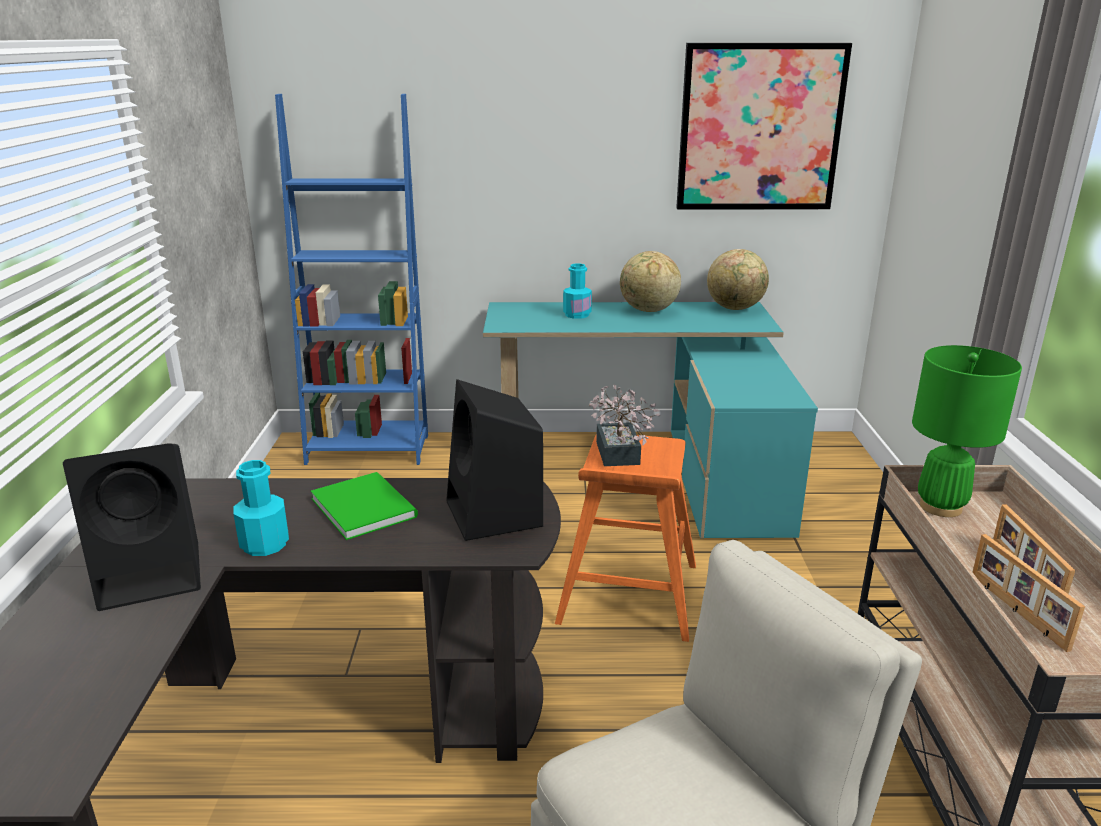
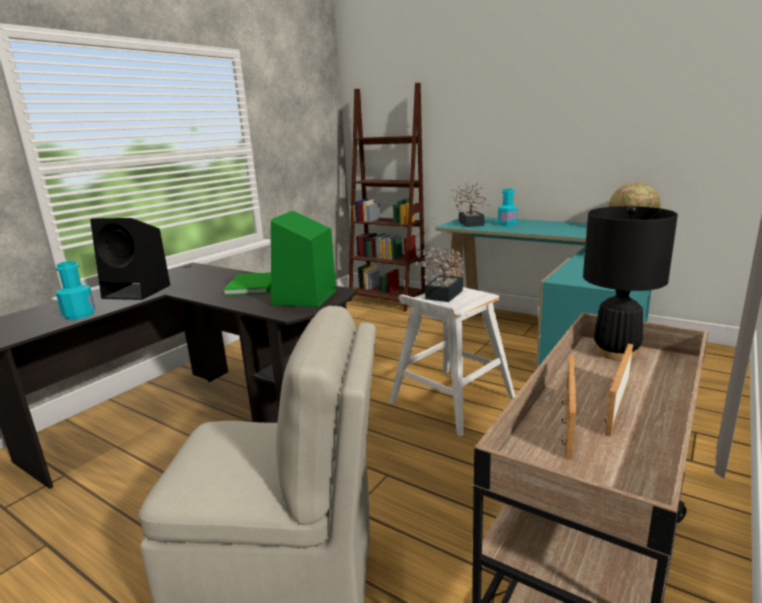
camera: 35 degrees right, 5 degrees down
turquoise bottle [233,460,289,556] -> turquoise bottle moved to [56,261,95,320]
blue bookcase [275,94,428,465] -> brown bookcase [348,83,425,312]
black speaker [446,379,543,541] -> green speaker [271,211,336,307]
orange stool [555,435,696,642] -> white stool [389,287,515,436]
globe [620,251,681,312] -> none
picture [676,43,852,209] -> none
green table lamp [912,345,1022,517] -> black table lamp [583,206,678,361]
none -> potted plant [451,182,490,227]

